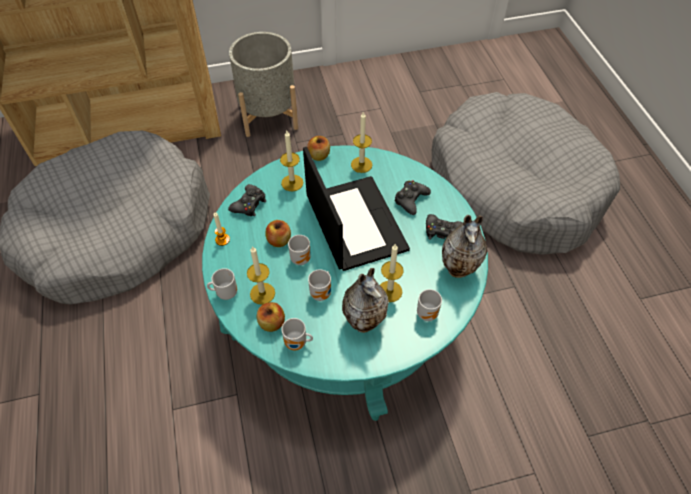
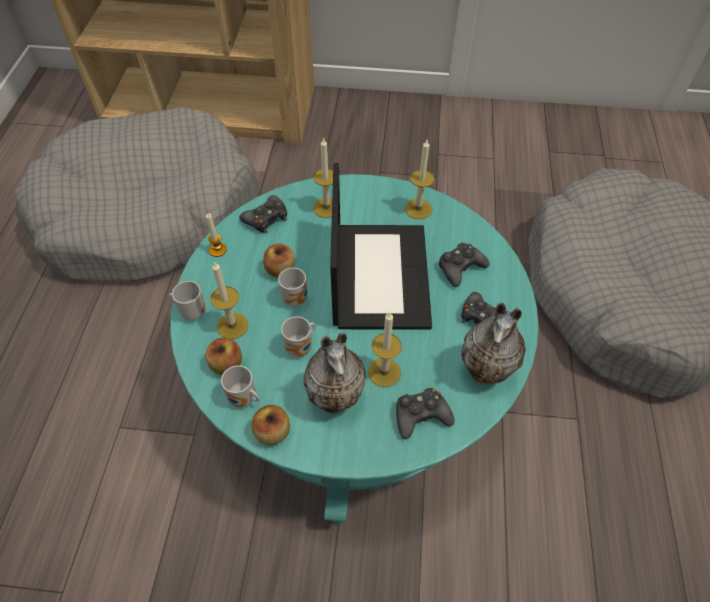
camera: 20 degrees right, 0 degrees up
grey planter [229,32,298,137] -> none
apple [307,136,330,161] -> apple moved to [251,405,290,445]
mug [417,289,442,321] -> black game controller [396,388,455,439]

